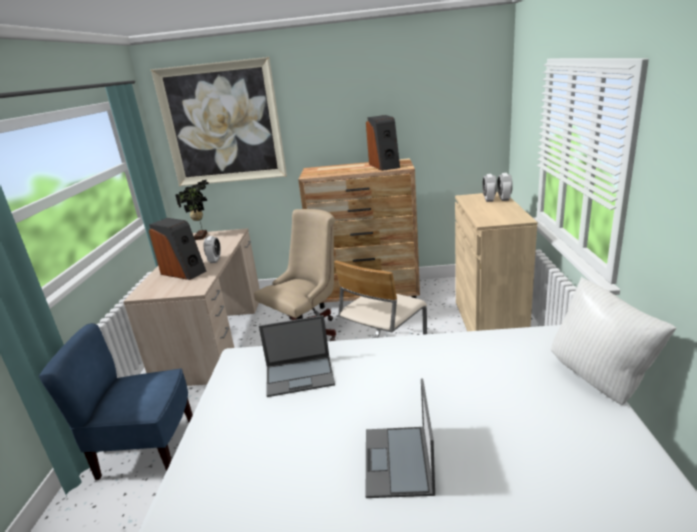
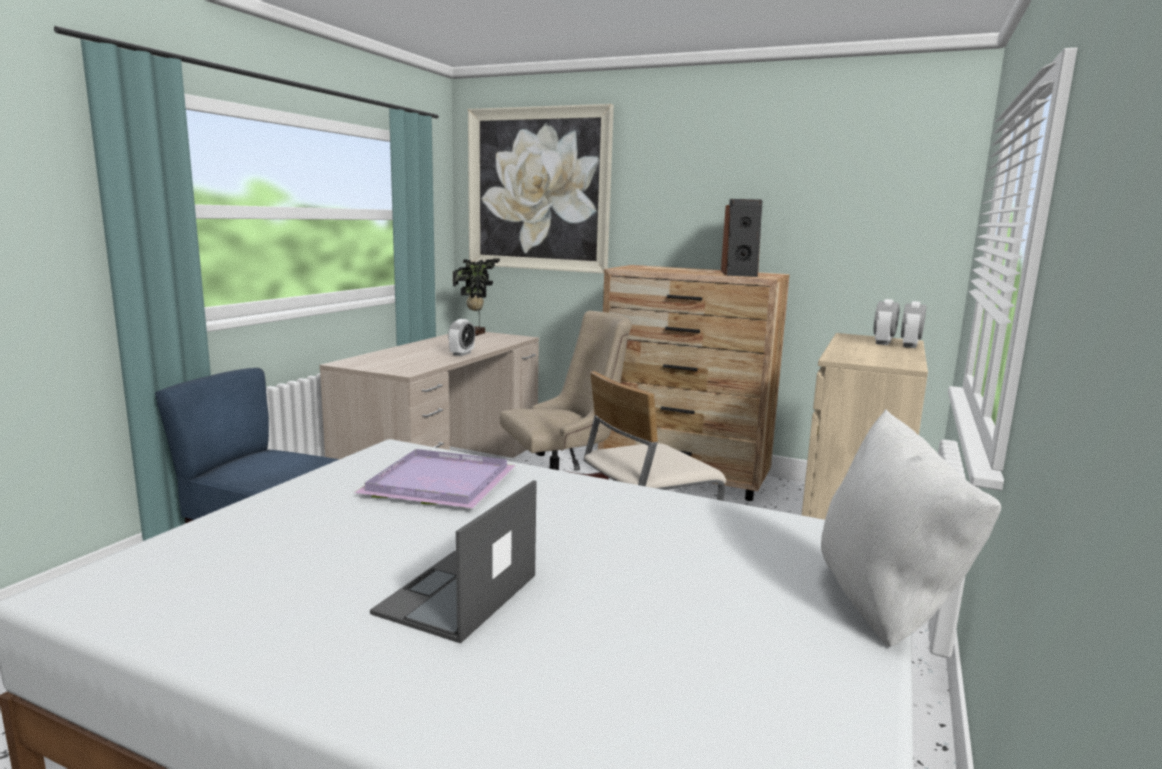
camera: 20 degrees right, 10 degrees down
speaker [149,218,206,280] -> none
laptop [259,315,335,397] -> purple tray [354,449,516,508]

